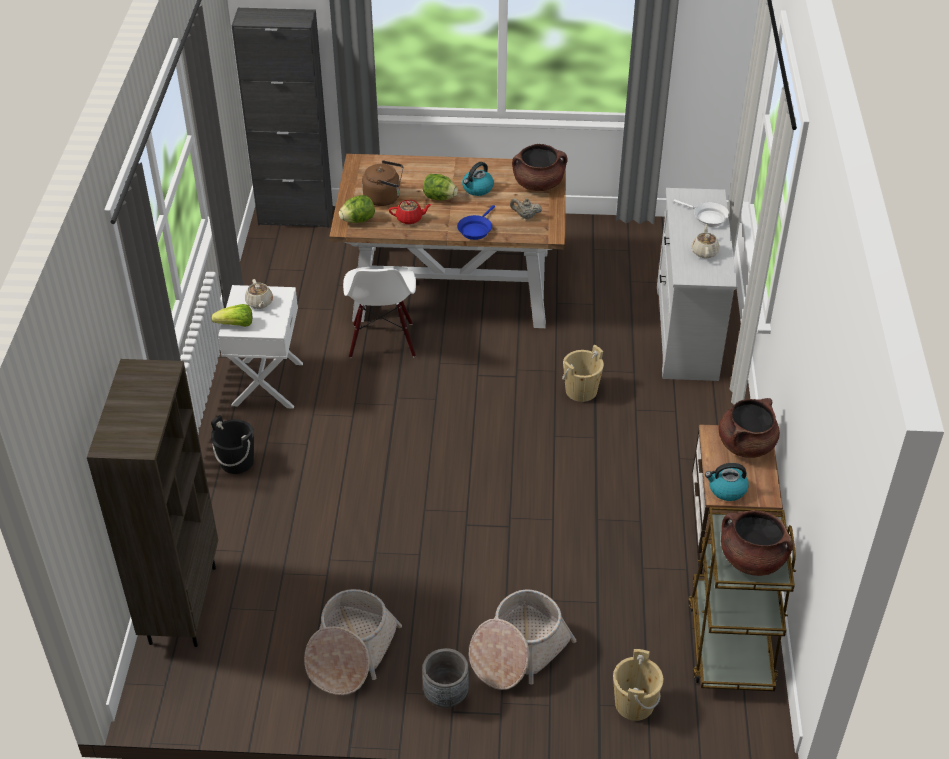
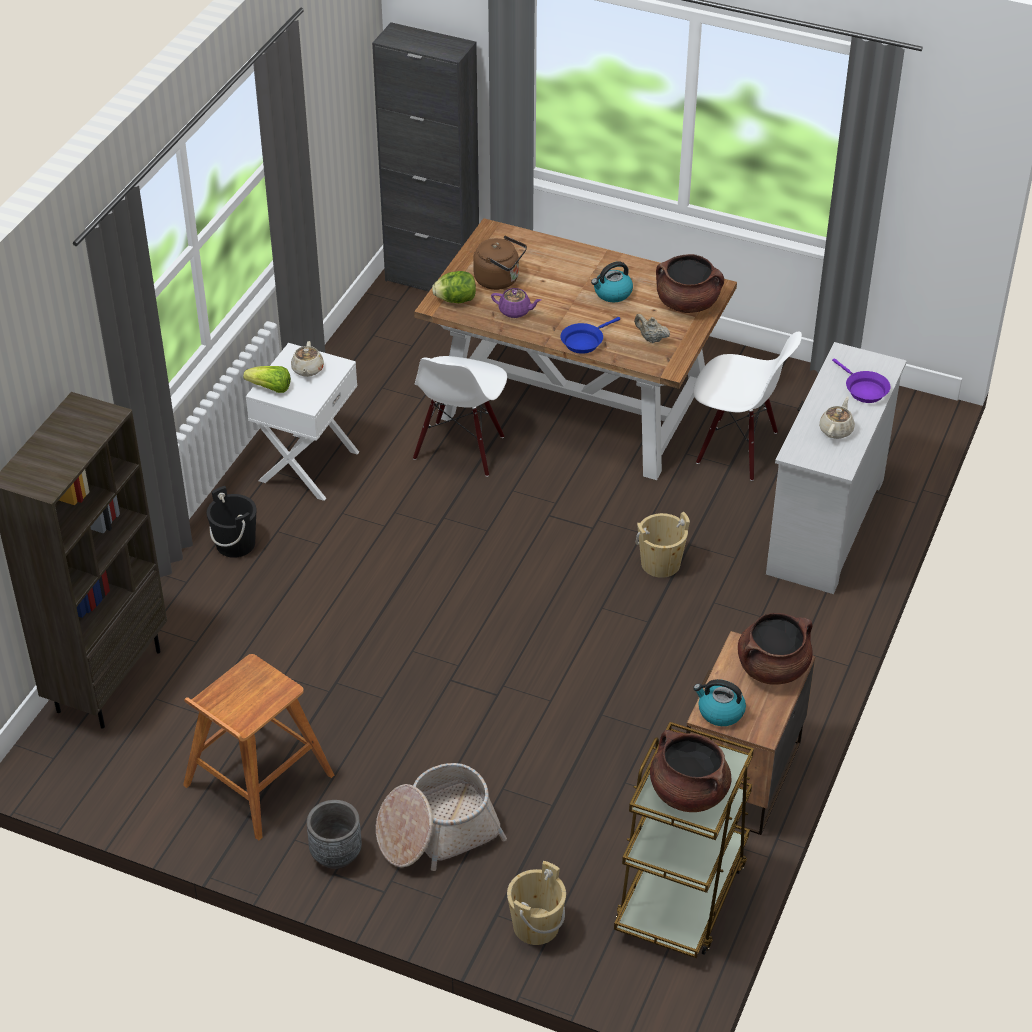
camera: 20 degrees right, 0 degrees up
basket [304,589,402,695] -> brown stool [183,654,334,840]
red teapot [389,200,432,224] -> purple teapot [491,288,541,318]
lettuce [423,174,458,201] -> none
white frying pan [673,199,729,227] -> purple frying pan [832,358,890,403]
none -> white chair [693,332,802,481]

